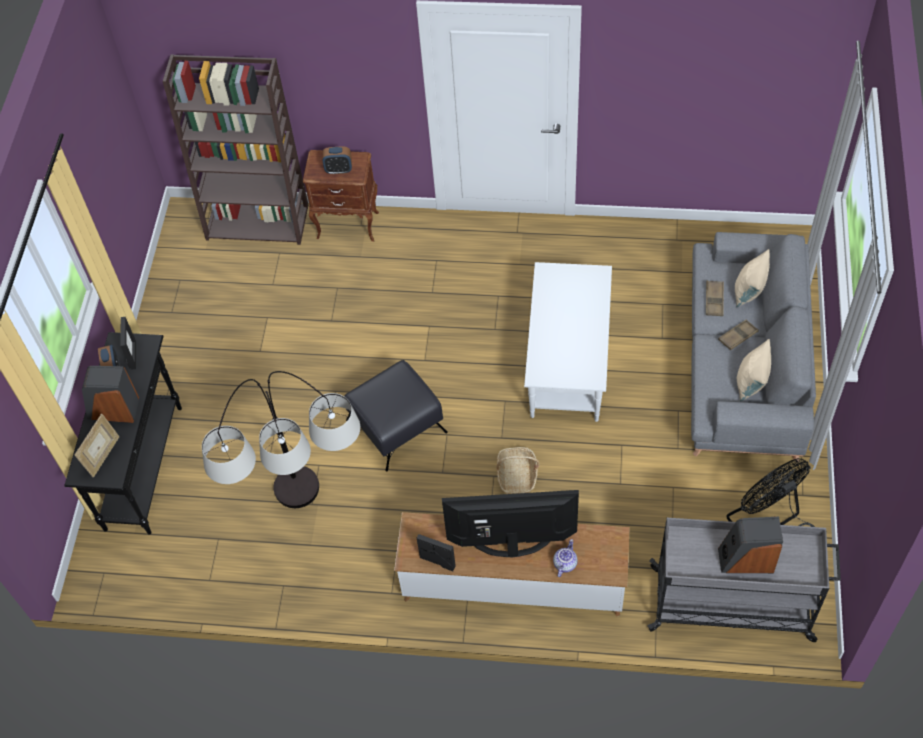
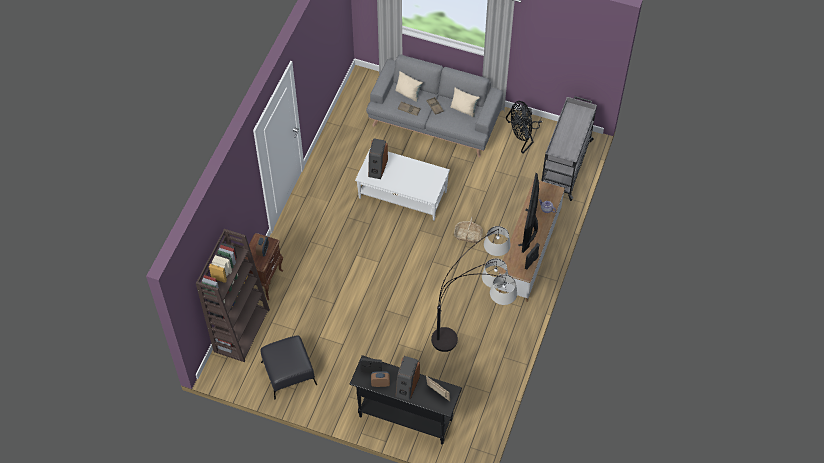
camera: 80 degrees left, 0 degrees up
black ottoman [344,360,448,471] -> black ottoman moved to [261,335,317,399]
speaker [718,516,783,573] -> speaker moved to [368,138,388,179]

